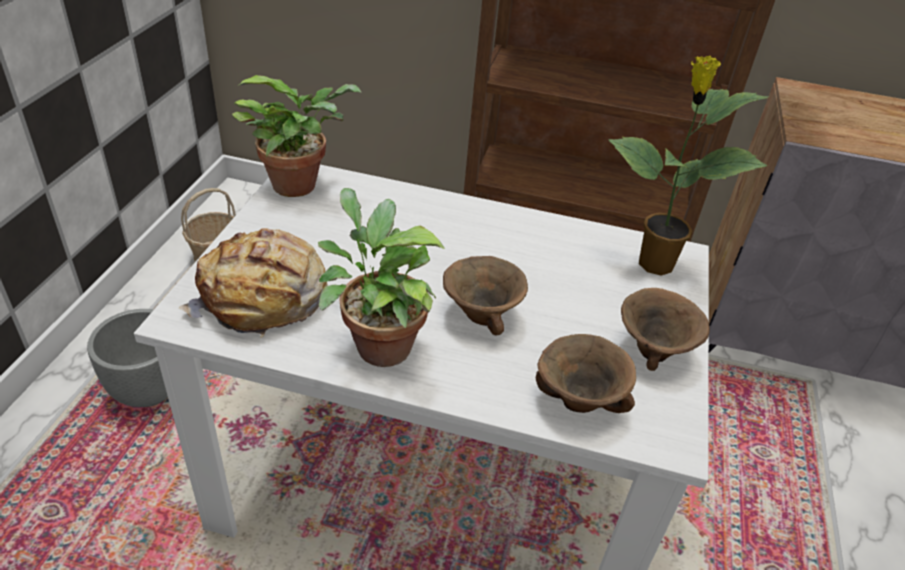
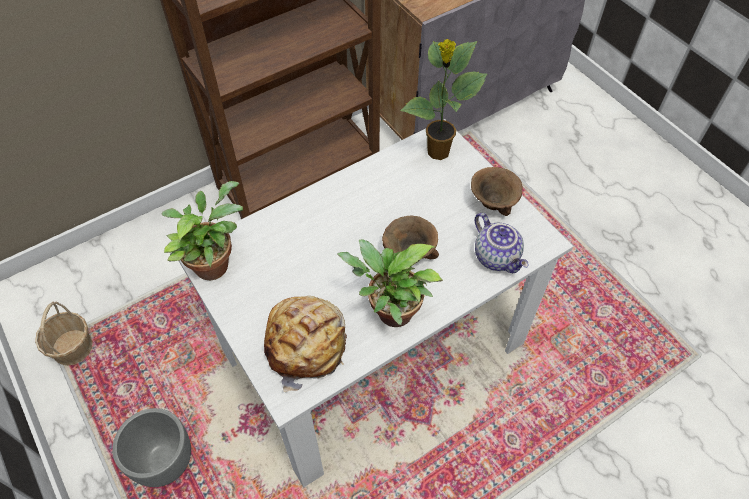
camera: 45 degrees left, 15 degrees up
brown bowl [536,334,636,413] -> teapot [475,213,529,273]

